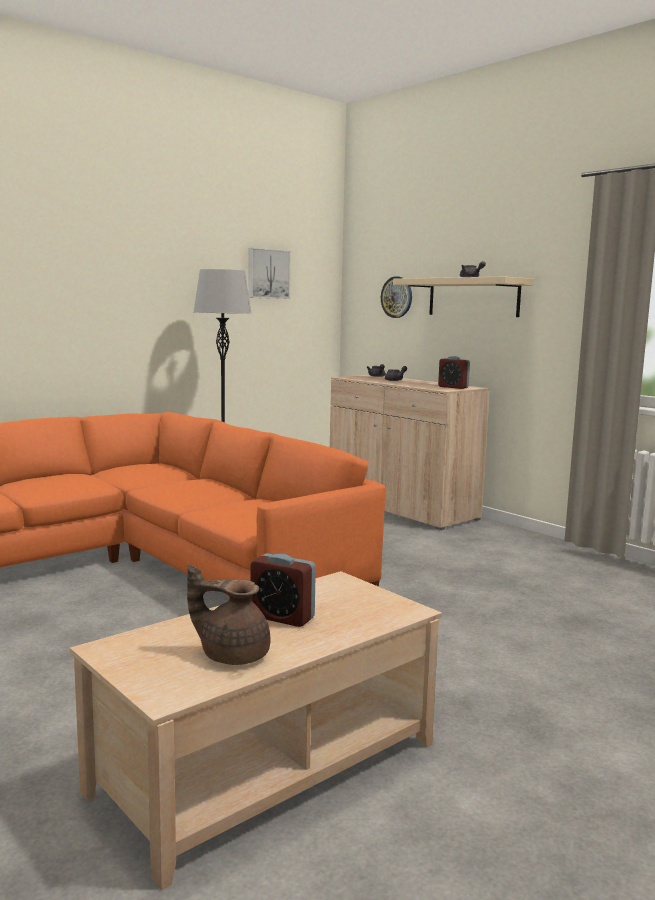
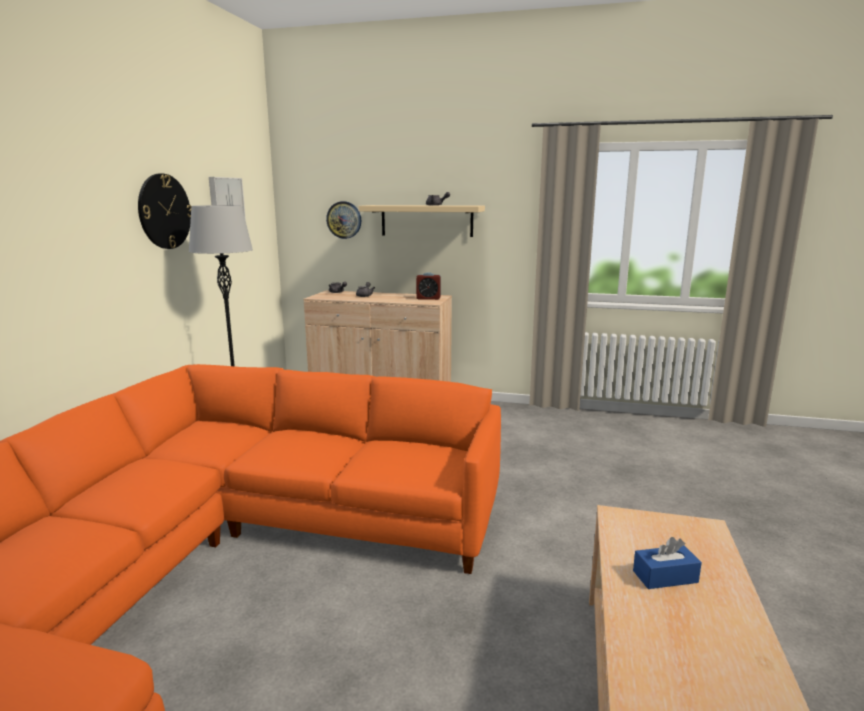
camera: 35 degrees left, 5 degrees up
brown teapot [187,564,271,665] -> none
alarm clock [251,553,316,627] -> blue tissue box [633,537,702,589]
none -> wall clock [138,173,191,249]

